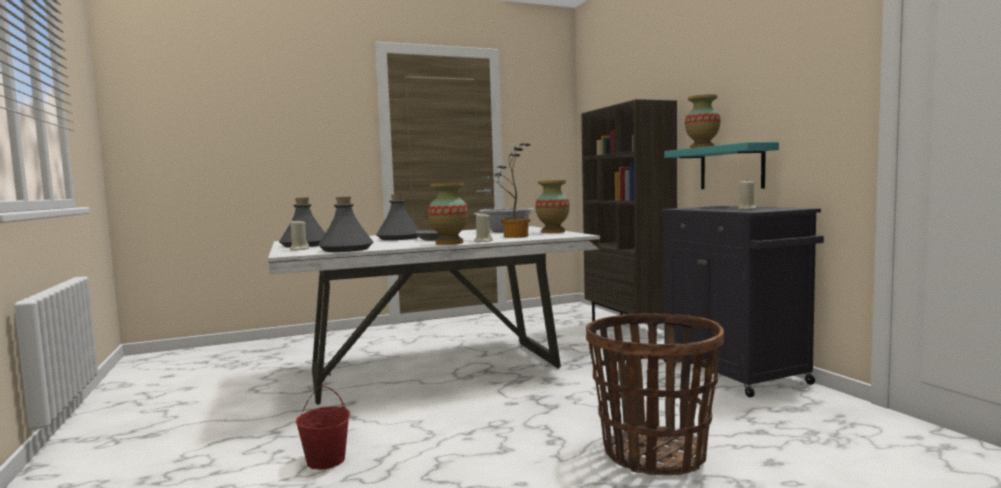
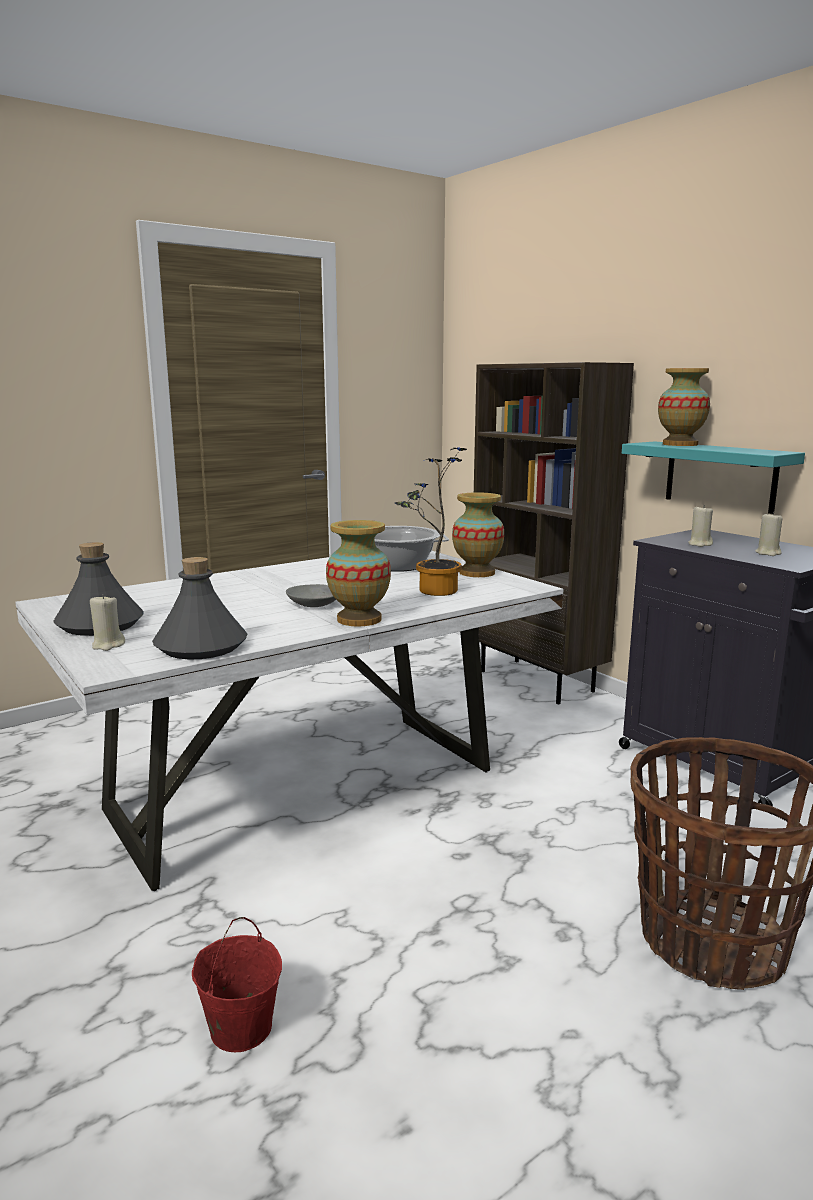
camera: 15 degrees left, 10 degrees up
grey bottle [376,194,420,240] -> none
beige candle [474,212,492,243] -> beige candle moved to [688,505,713,547]

